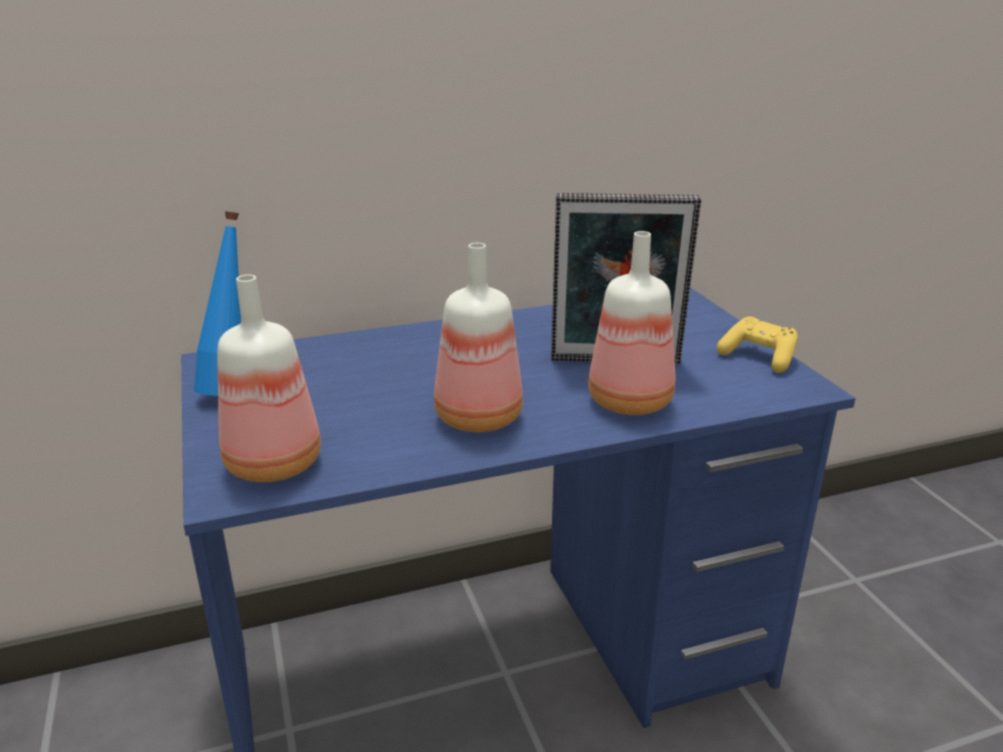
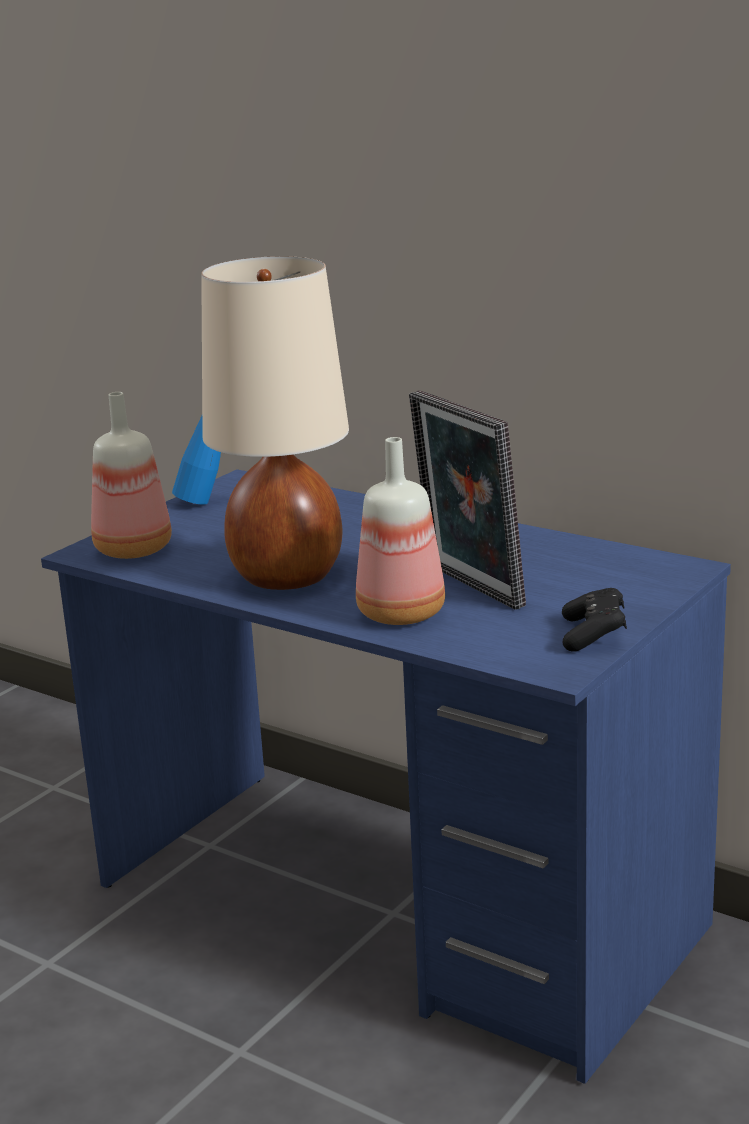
camera: 55 degrees right, 5 degrees down
bottle [434,243,523,432] -> beige table lamp [201,256,349,590]
yellow game controller [717,316,798,373] -> black game controller [562,588,627,652]

